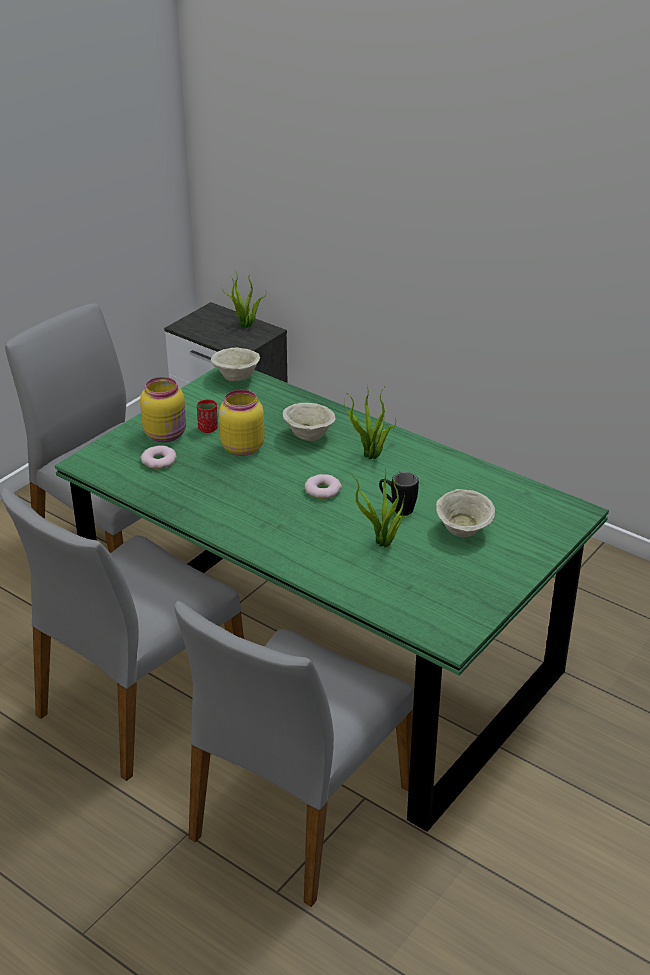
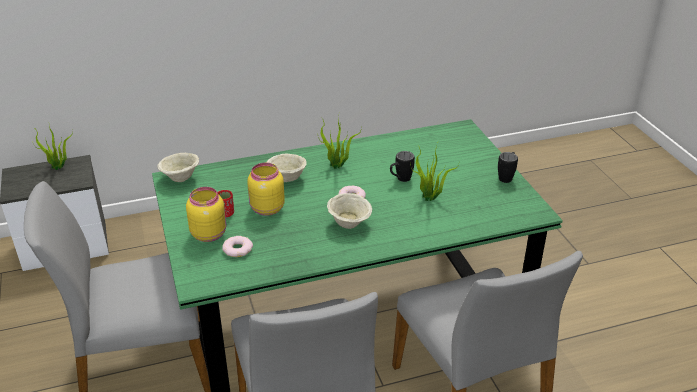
camera: 55 degrees left, 0 degrees up
beige bowl [436,489,495,537] -> beige bowl moved to [327,193,372,229]
none -> black mug [498,152,518,183]

